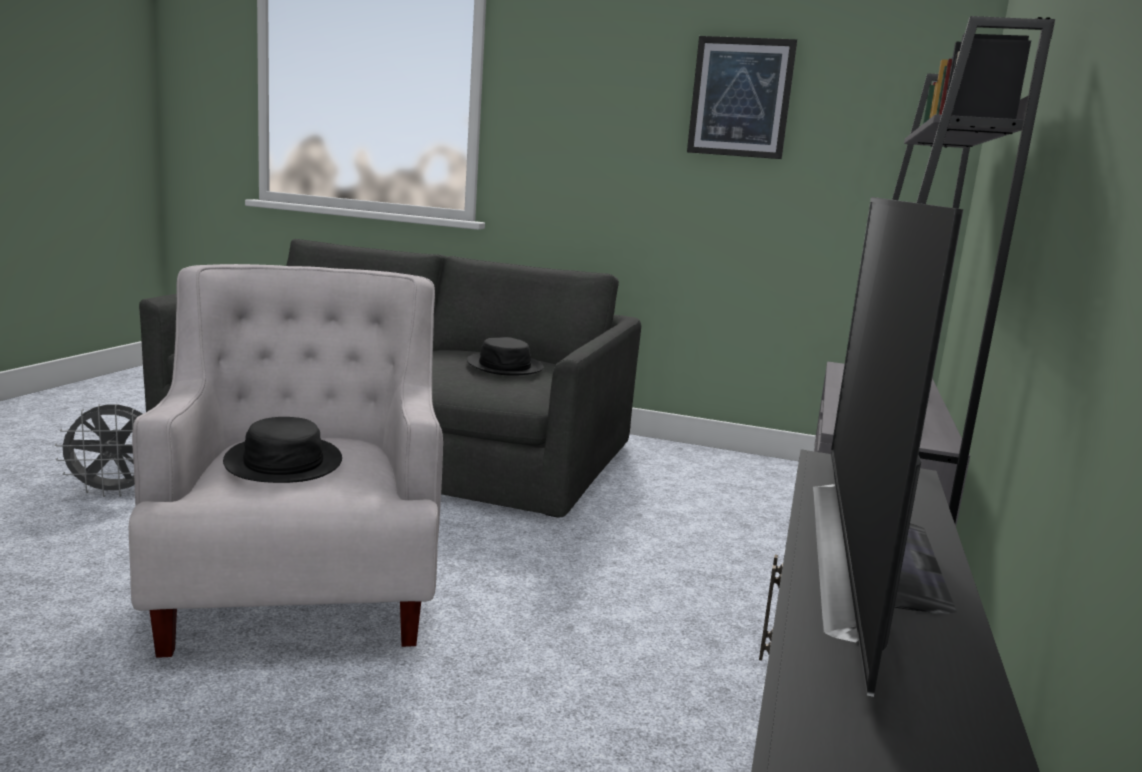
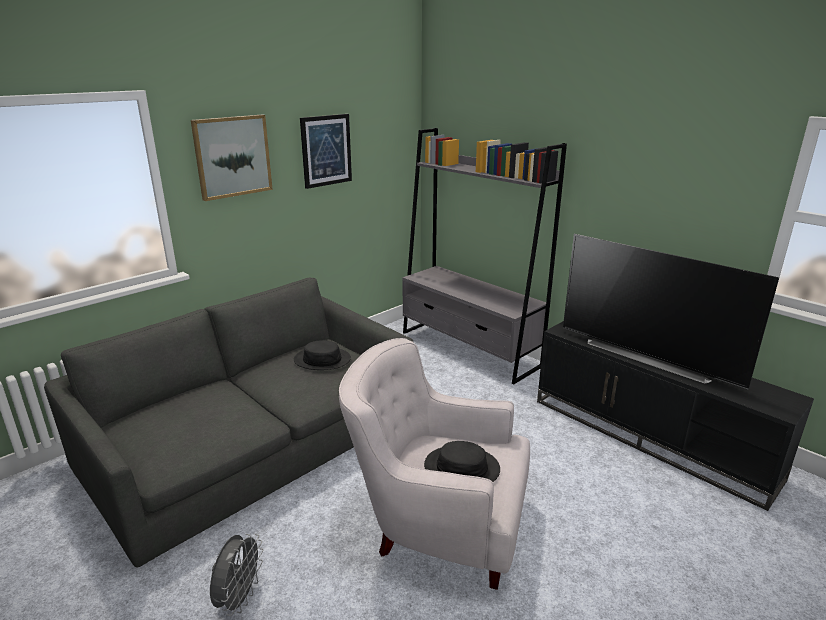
camera: 60 degrees left, 10 degrees up
none -> picture [191,115,273,201]

